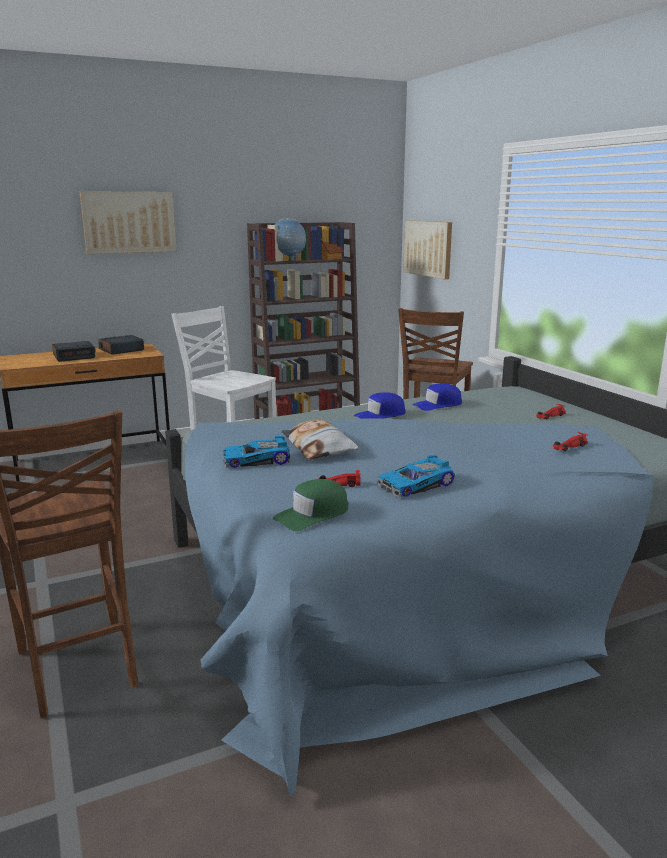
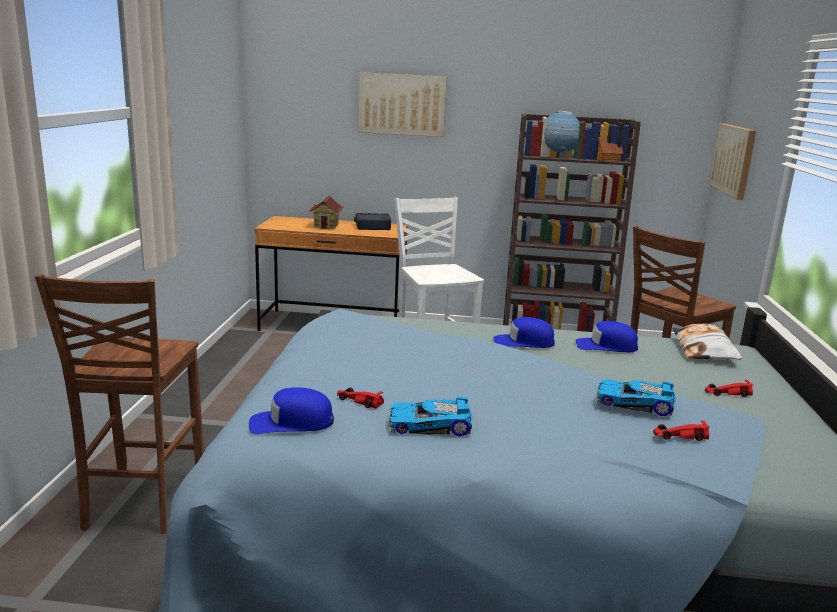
camera: 30 degrees right, 0 degrees up
alarm clock [52,341,96,362] -> toy house [309,196,344,229]
toy car [223,436,290,468] -> toy car moved to [596,380,676,416]
green cap [273,479,348,531] -> blue cap [249,387,334,434]
pillow [281,419,358,459] -> pillow moved to [672,324,742,360]

